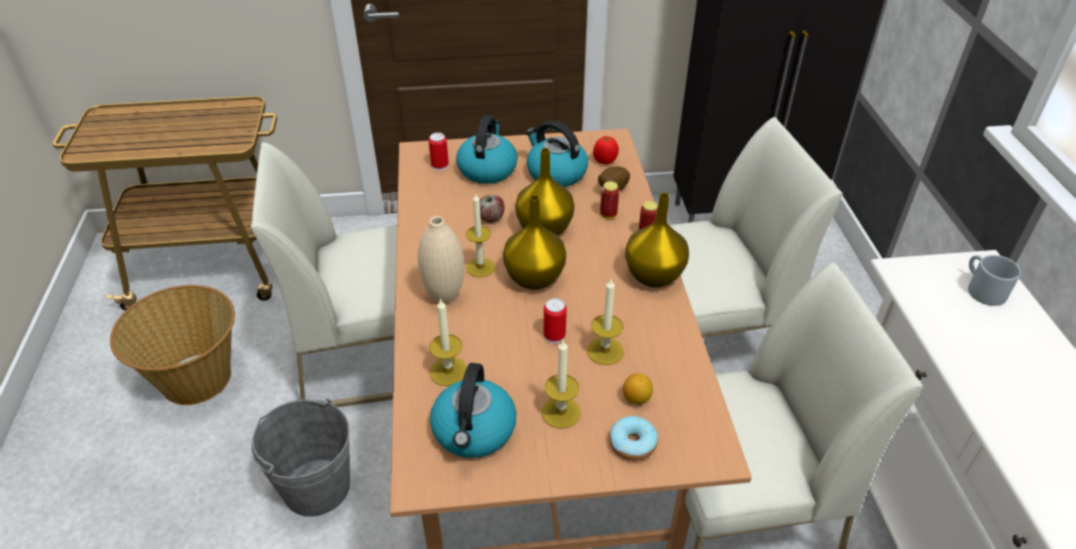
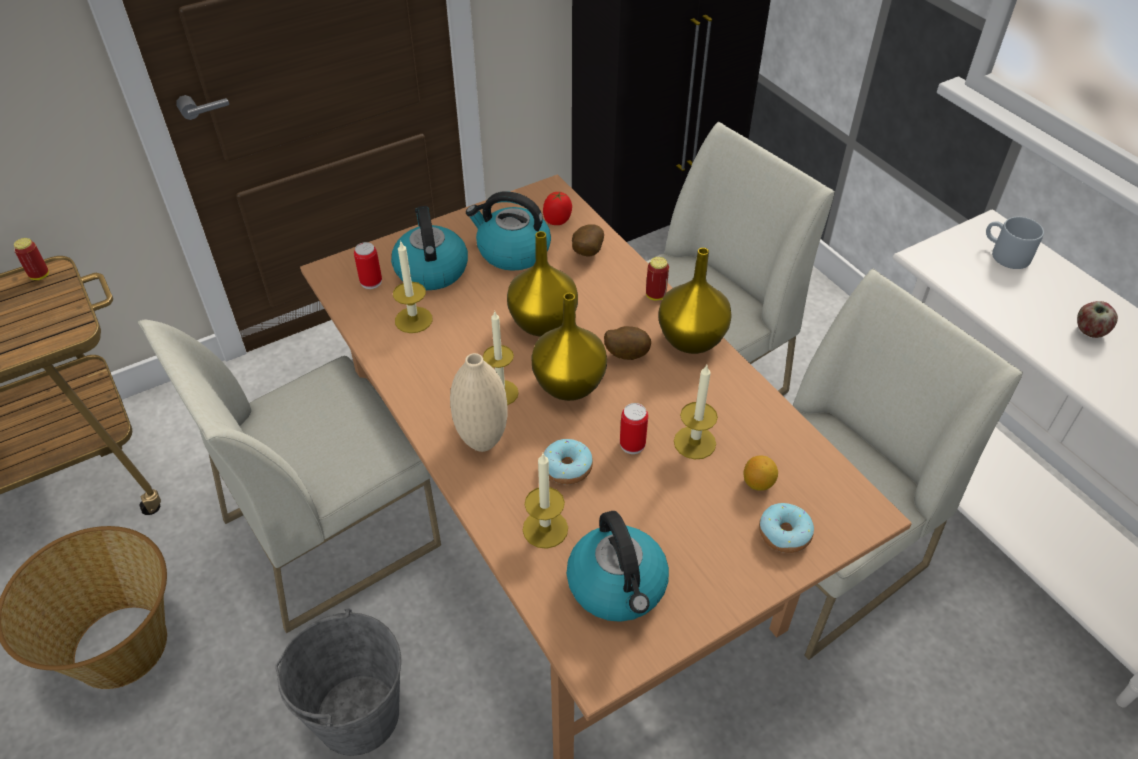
camera: 25 degrees left, 5 degrees up
apple [480,195,505,223] -> apple moved to [1077,301,1118,338]
candle [541,339,581,429] -> candle moved to [393,240,432,333]
can [600,181,619,219] -> can moved to [14,238,49,280]
none -> donut [543,439,593,485]
none -> potato [604,326,651,360]

